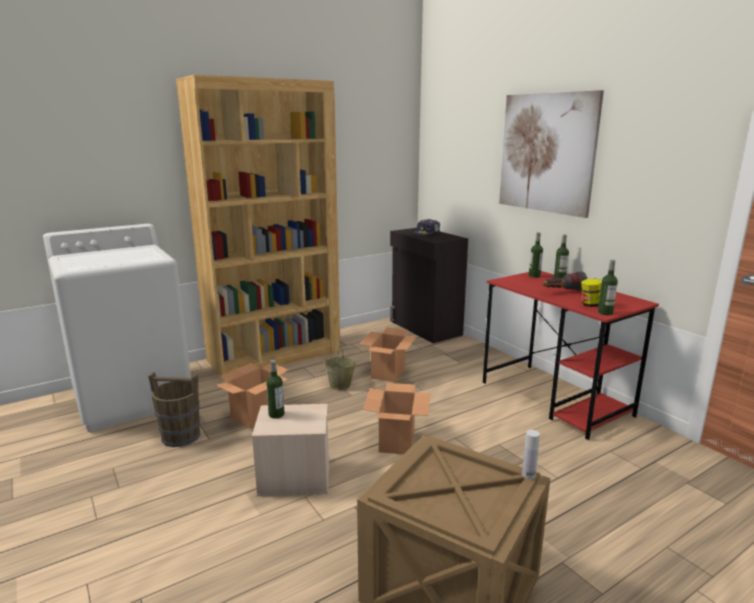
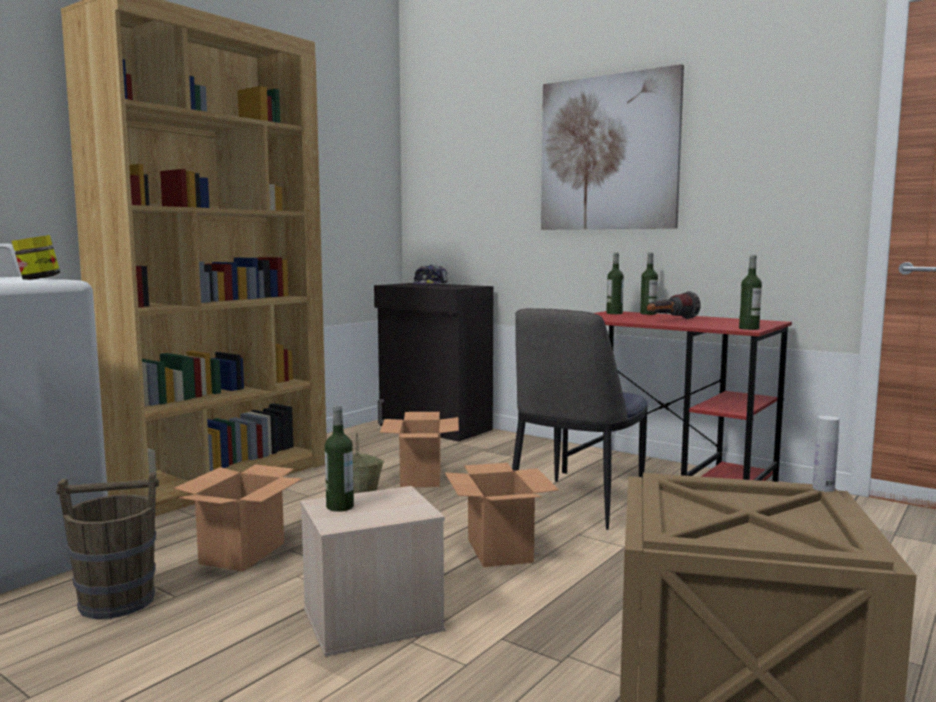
camera: 20 degrees left, 10 degrees down
jar [581,278,602,307] -> jar moved to [12,235,60,280]
none -> chair [512,308,648,530]

